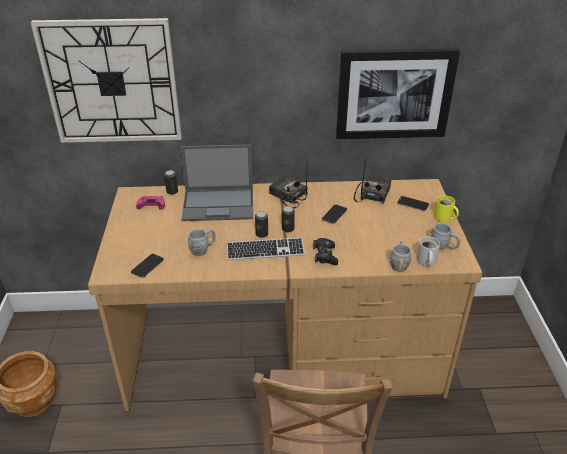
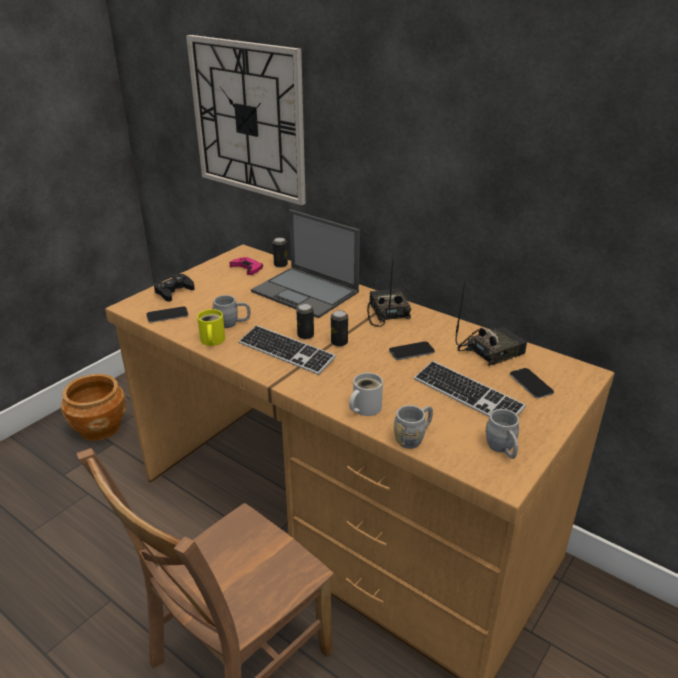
camera: 40 degrees right, 5 degrees down
black game controller [313,238,338,265] -> black game controller moved to [154,274,195,302]
picture [336,49,460,139] -> none
white mug [417,236,440,266] -> white mug moved to [349,373,383,416]
yellow mug [434,195,459,222] -> yellow mug moved to [197,309,225,346]
none -> keyboard [414,361,526,417]

